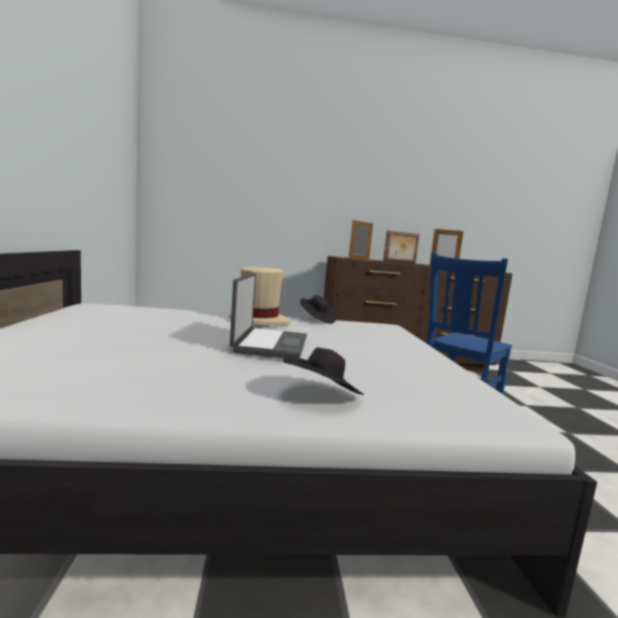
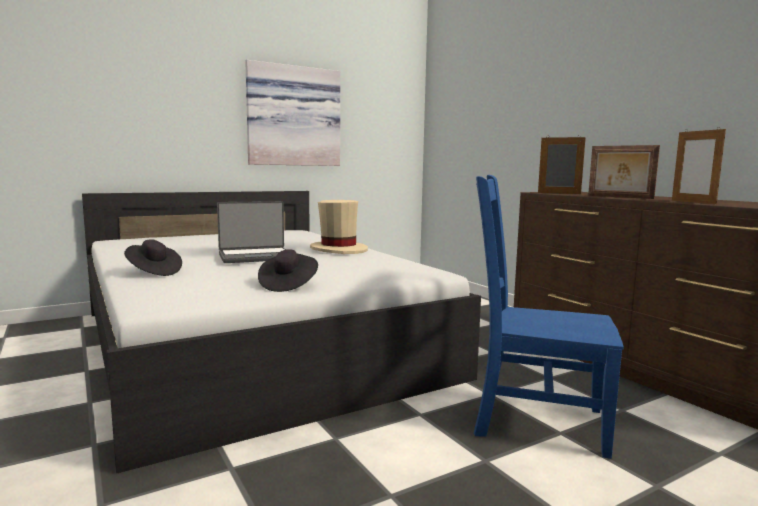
camera: 65 degrees right, 0 degrees up
black hat [300,295,336,324] -> black hat moved to [258,249,318,292]
none -> picture [245,60,340,166]

